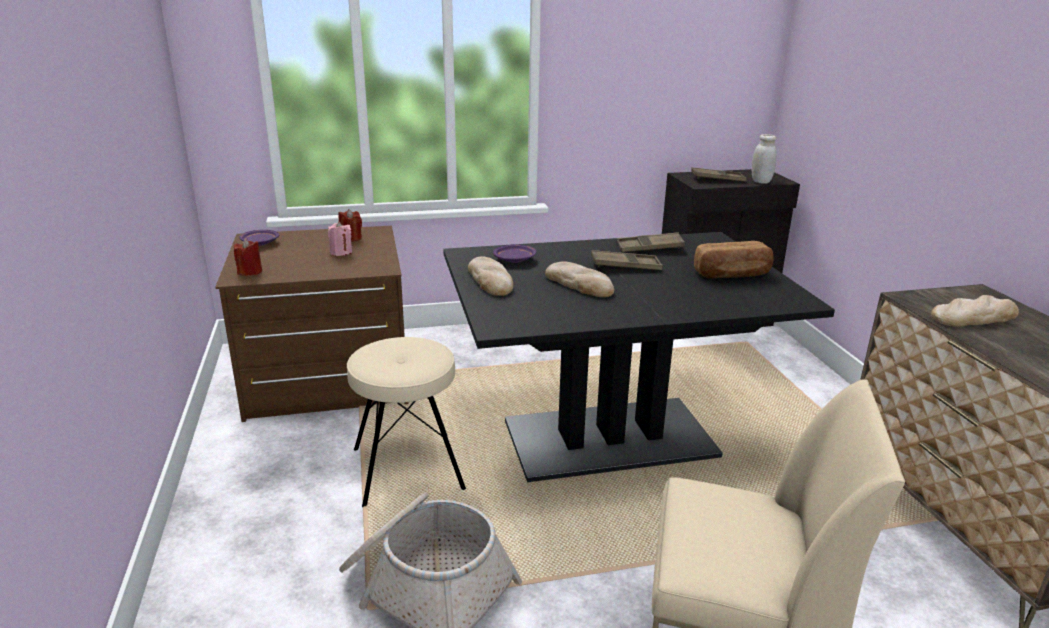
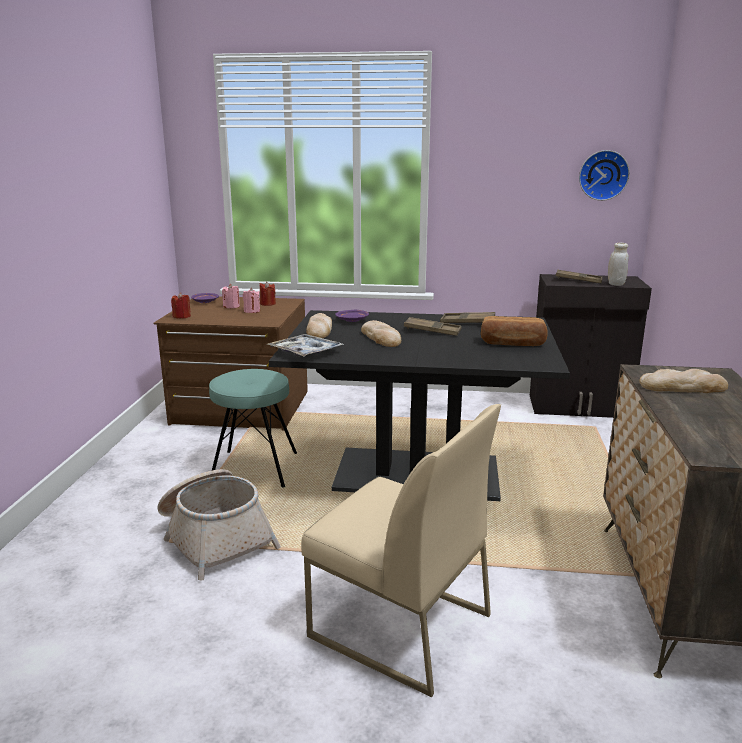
camera: 20 degrees right, 5 degrees down
beige stool [347,337,466,508] -> turquoise stool [209,369,297,488]
none -> pink candle [222,284,240,308]
none -> tray [267,334,344,356]
none -> wall clock [579,150,630,201]

